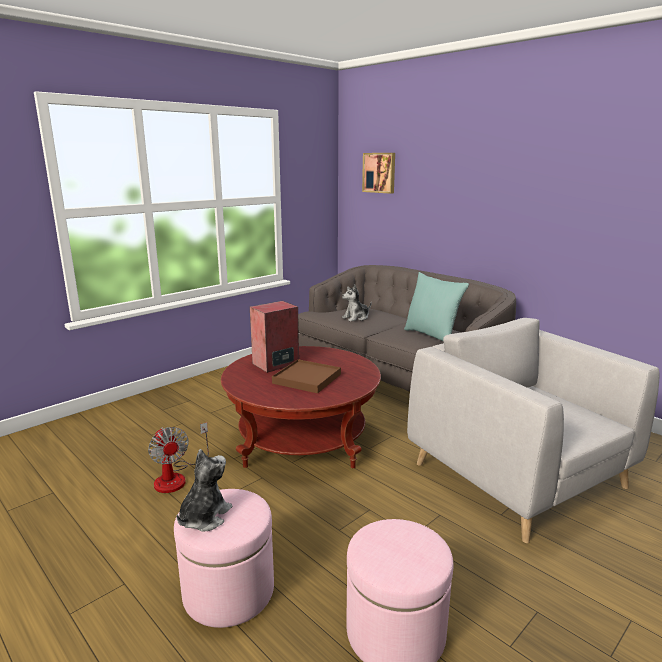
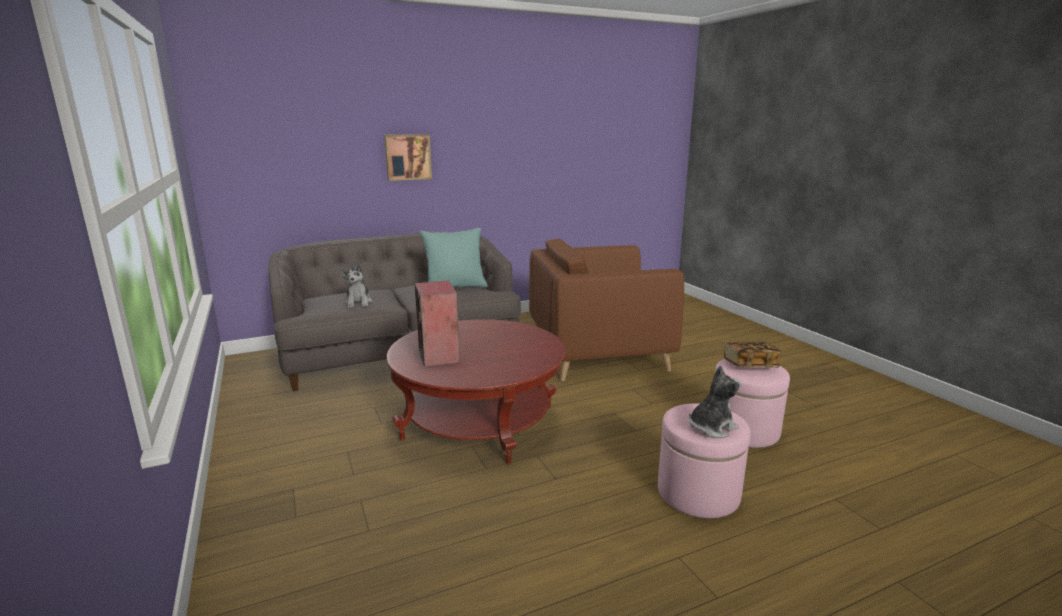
camera: 70 degrees left, 0 degrees up
fan [148,422,209,493] -> none
plush toy [176,449,232,532] -> plush toy turned 105 degrees clockwise [689,366,741,438]
brown tray [272,359,341,393] -> none
picture [362,153,395,194] -> picture moved to [384,134,432,181]
grey armchair [407,318,659,543] -> brown armchair [529,239,684,381]
none -> book [724,342,782,368]

